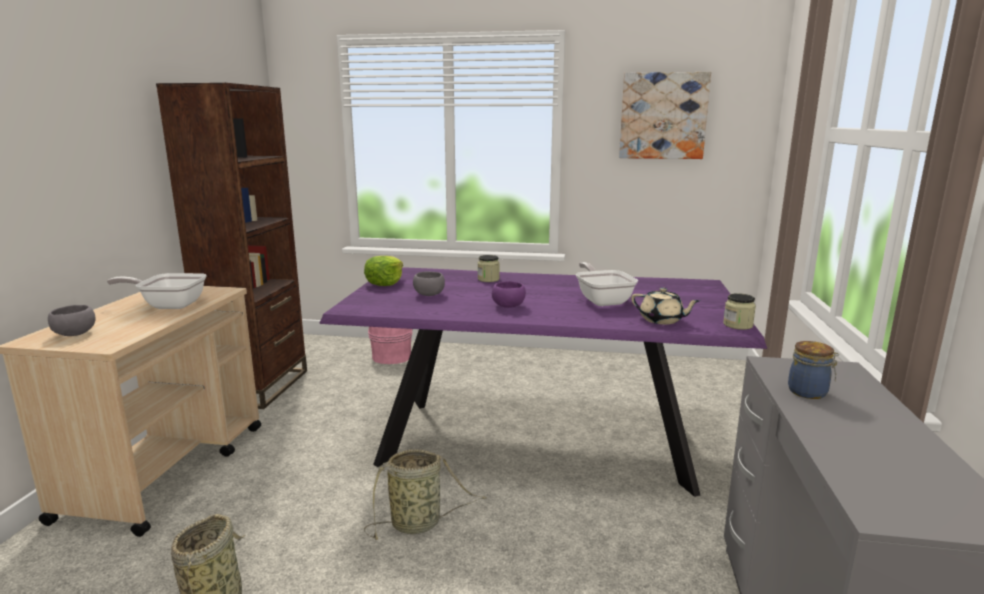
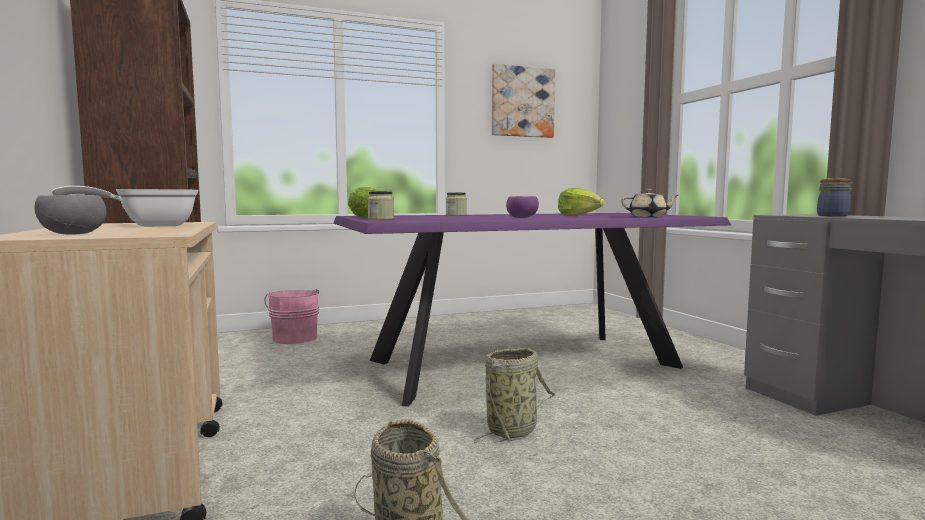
camera: 30 degrees left, 10 degrees down
grey bowl [413,272,445,296] -> none
frying pan [576,262,638,306] -> lettuce [558,188,604,216]
jar [723,293,756,330] -> jar moved to [368,191,394,220]

